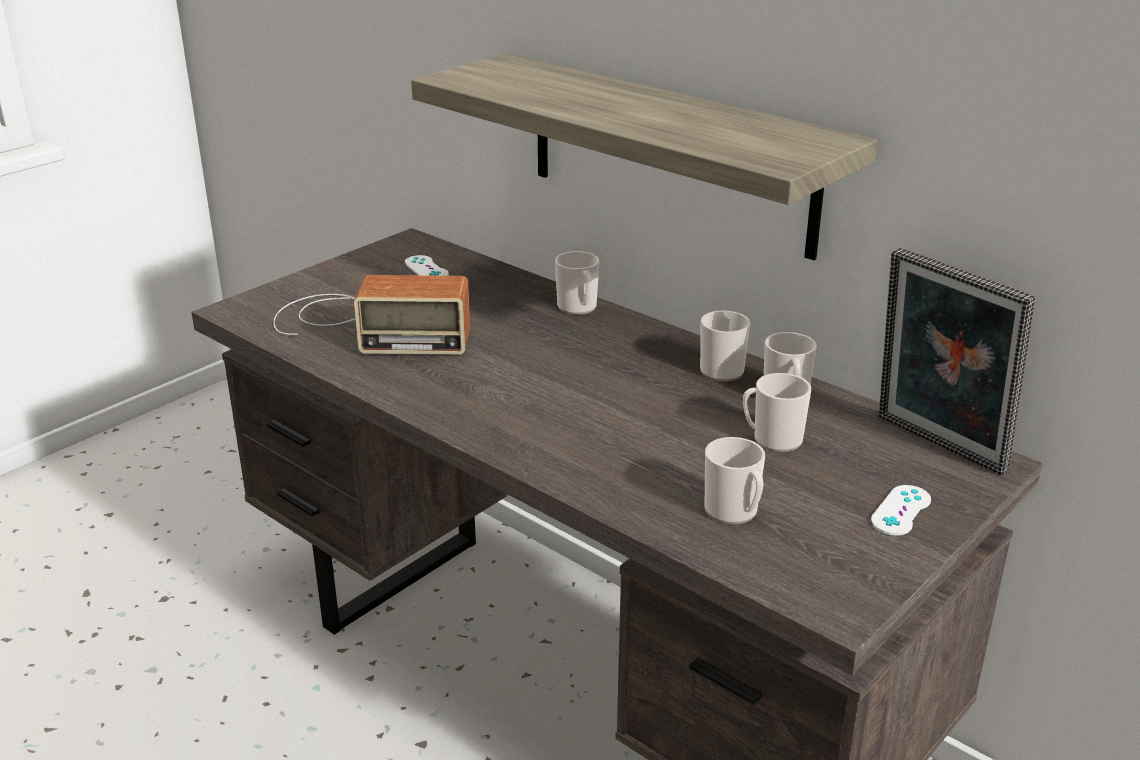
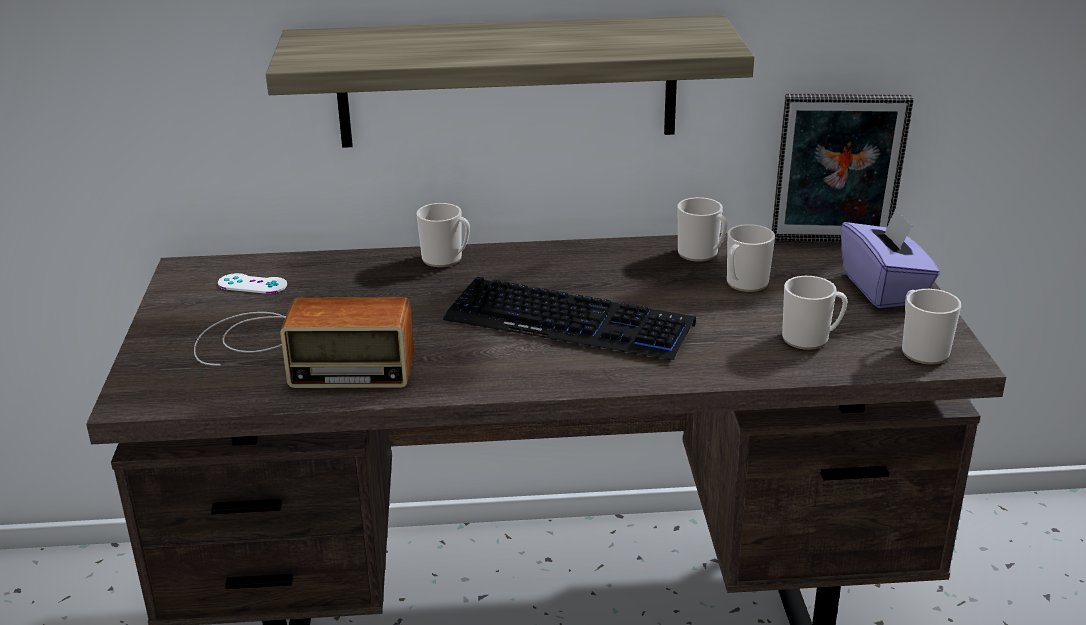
camera: 45 degrees left, 0 degrees up
radio [273,275,470,355] -> radio turned 45 degrees clockwise [194,297,414,388]
mug [700,311,750,382] -> mug moved to [902,289,961,365]
white game controller [871,485,931,535] -> purple tissue box [841,208,940,308]
none -> keyboard [443,277,696,360]

